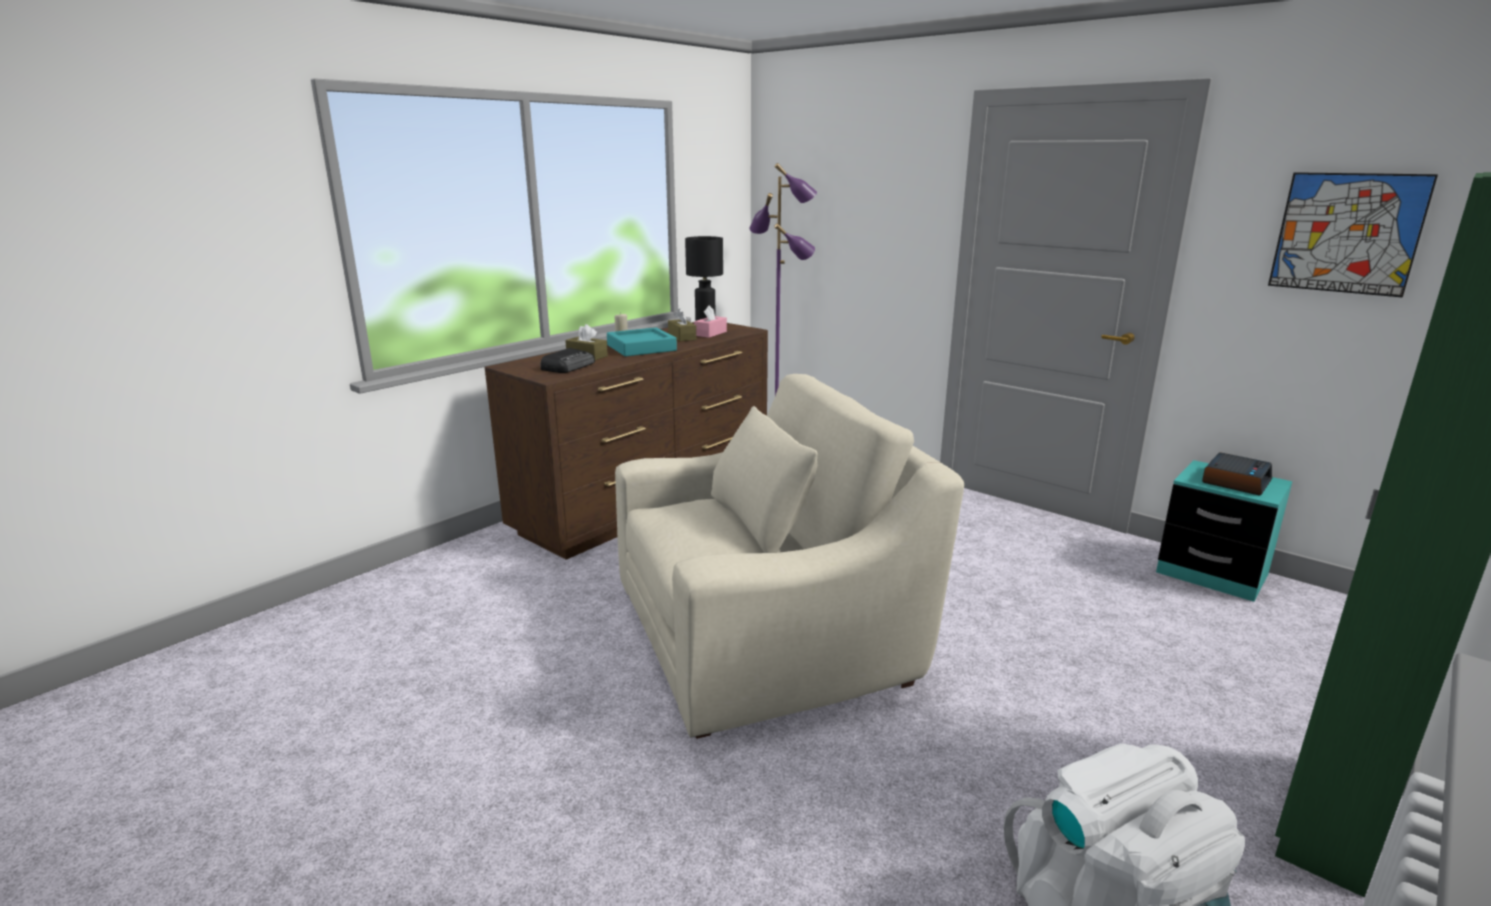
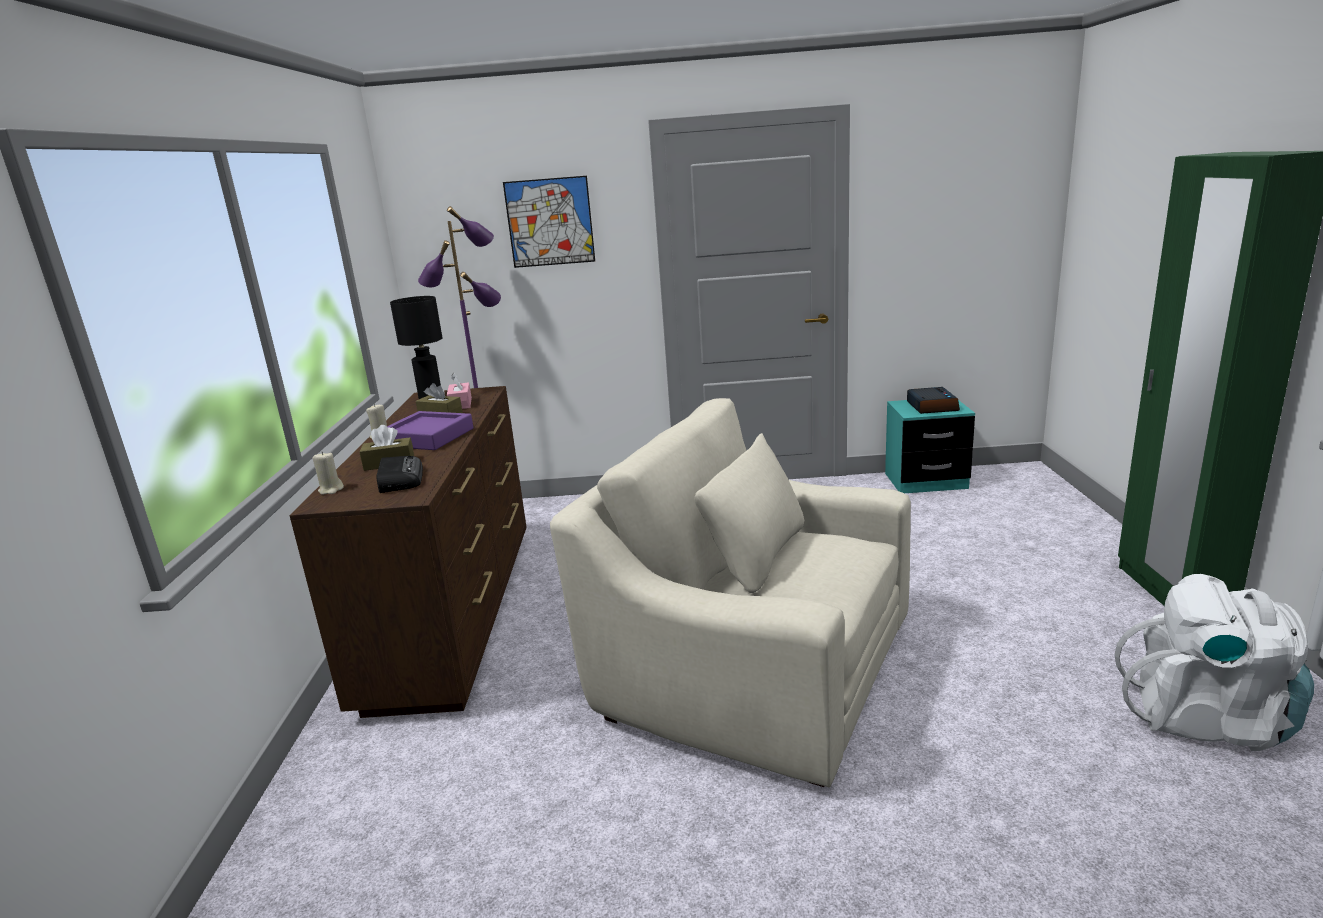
camera: 40 degrees left, 0 degrees up
turquoise tray [607,328,677,357] -> purple tray [387,411,473,450]
beige armchair [615,374,964,739] -> beige armchair turned 90 degrees counterclockwise [550,398,911,788]
picture [1268,172,1438,298] -> picture moved to [503,176,595,268]
none -> beige candle [313,452,344,495]

